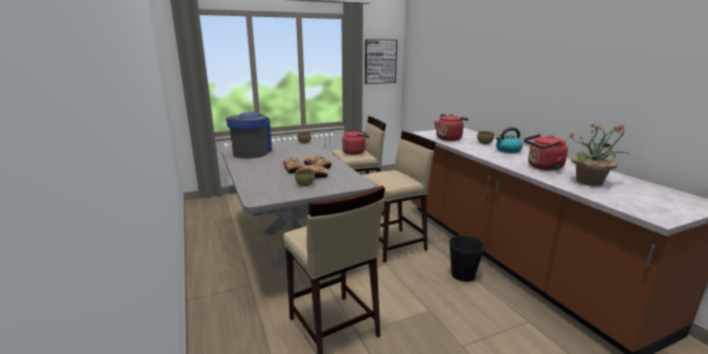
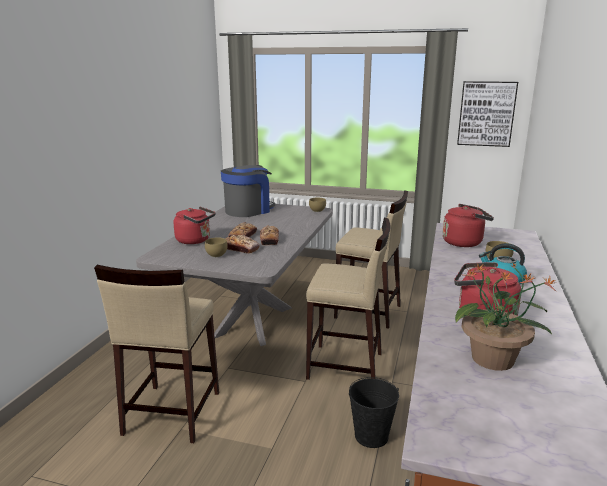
camera: 40 degrees right, 0 degrees up
red kettle [342,130,369,155] -> red kettle moved to [174,206,216,244]

